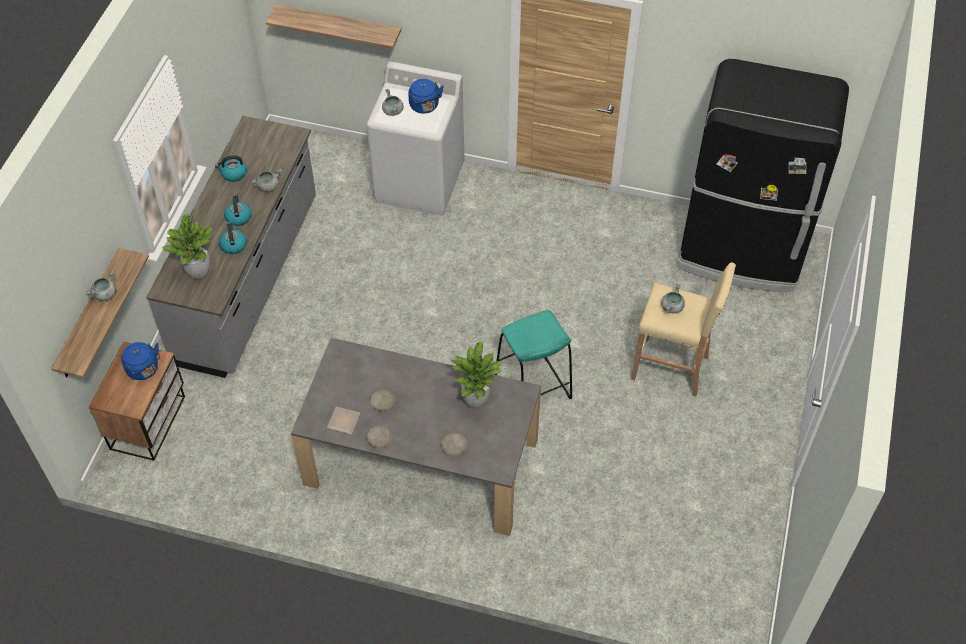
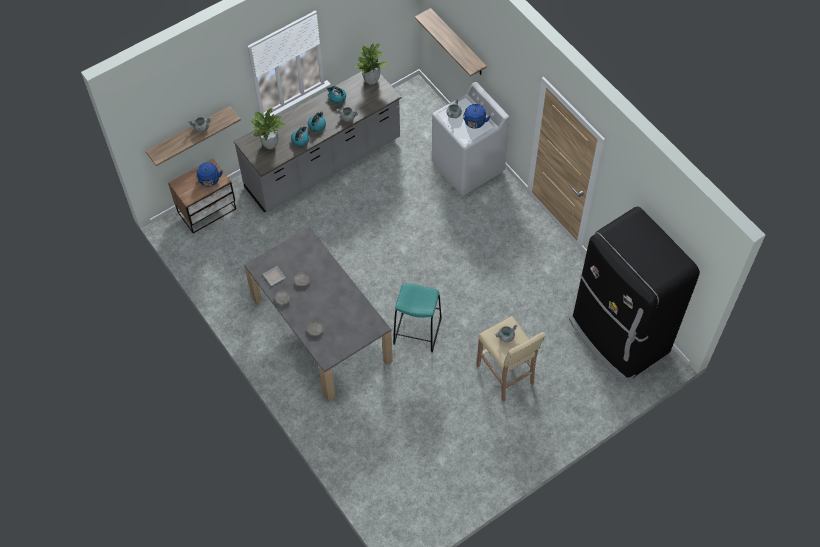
camera: 40 degrees right, 5 degrees up
potted plant [450,341,503,408] -> potted plant moved to [354,43,388,85]

